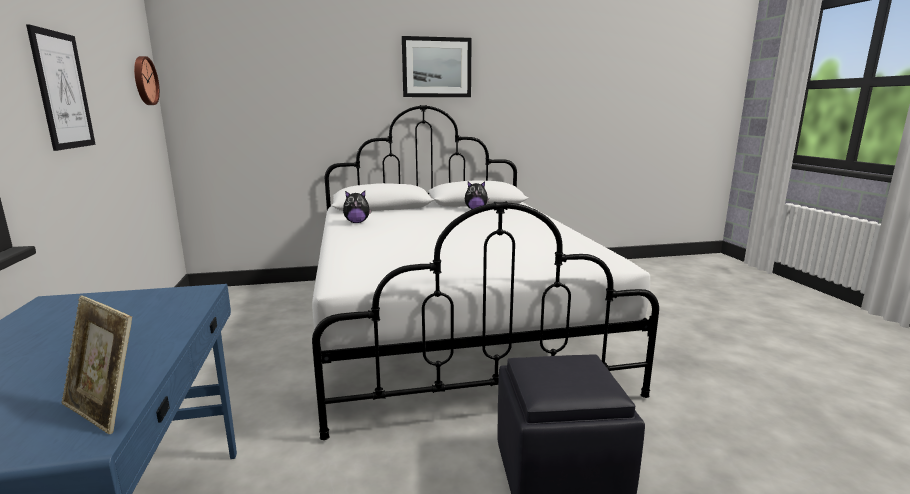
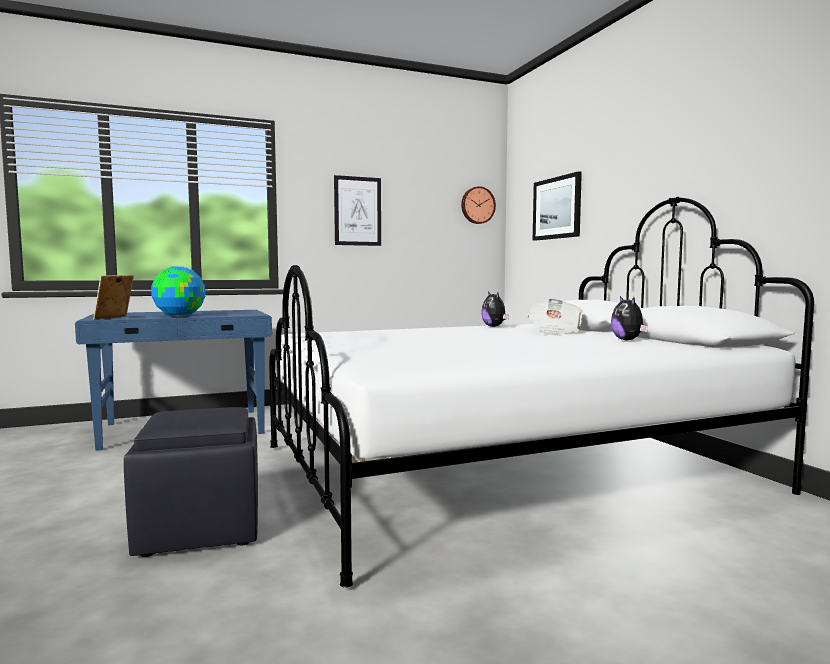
camera: 80 degrees right, 10 degrees down
picture [402,36,472,97] -> picture moved to [533,171,582,241]
none -> globe [151,266,205,317]
none -> newspaper [528,299,583,335]

